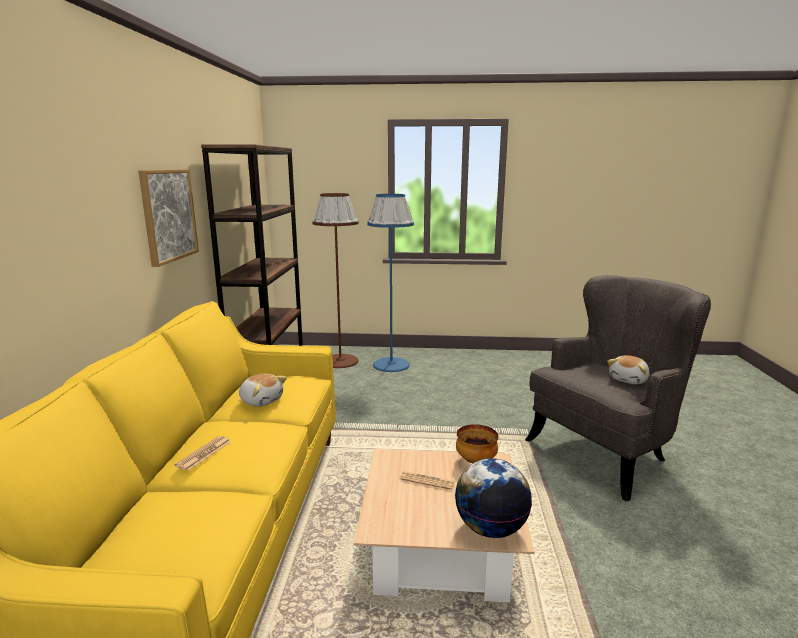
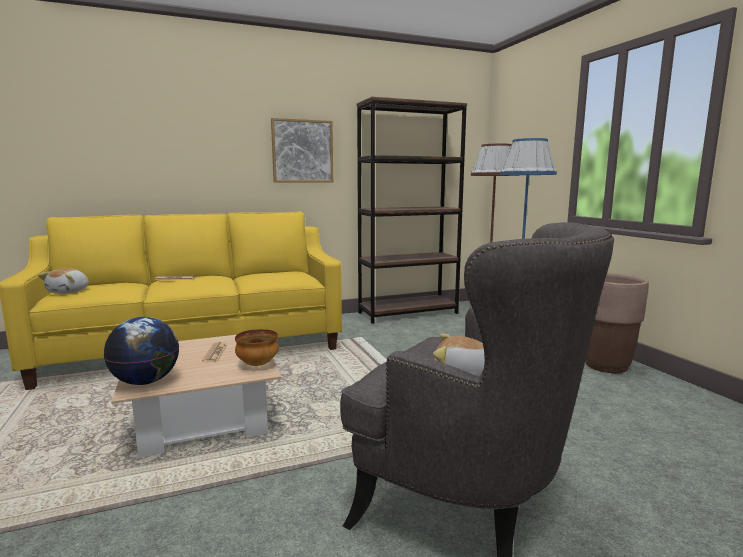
camera: 65 degrees right, 5 degrees down
plush toy [239,373,287,407] -> plush toy moved to [38,268,89,294]
none -> brown planter [585,273,649,373]

